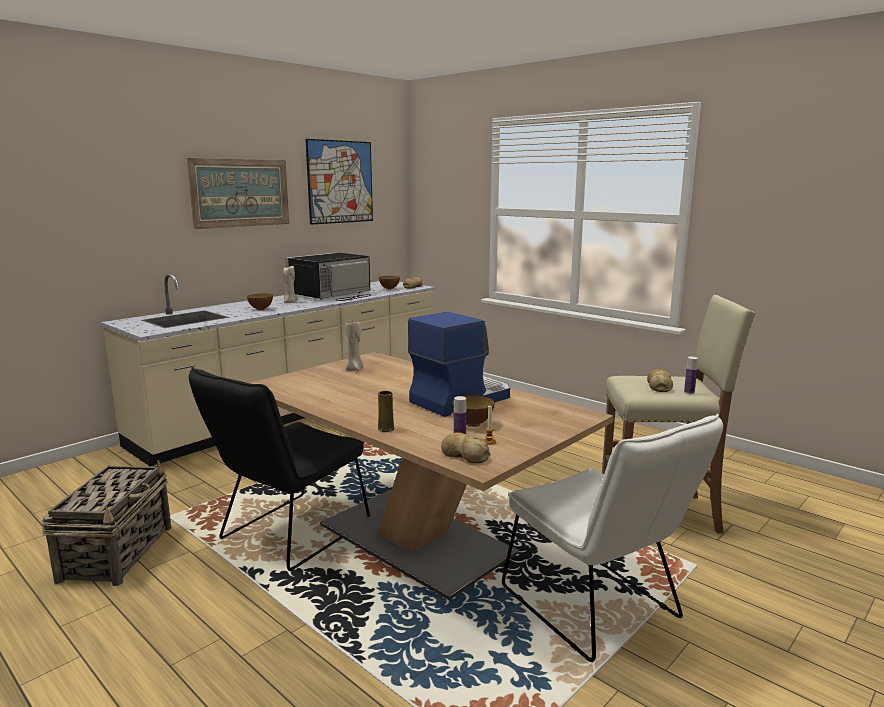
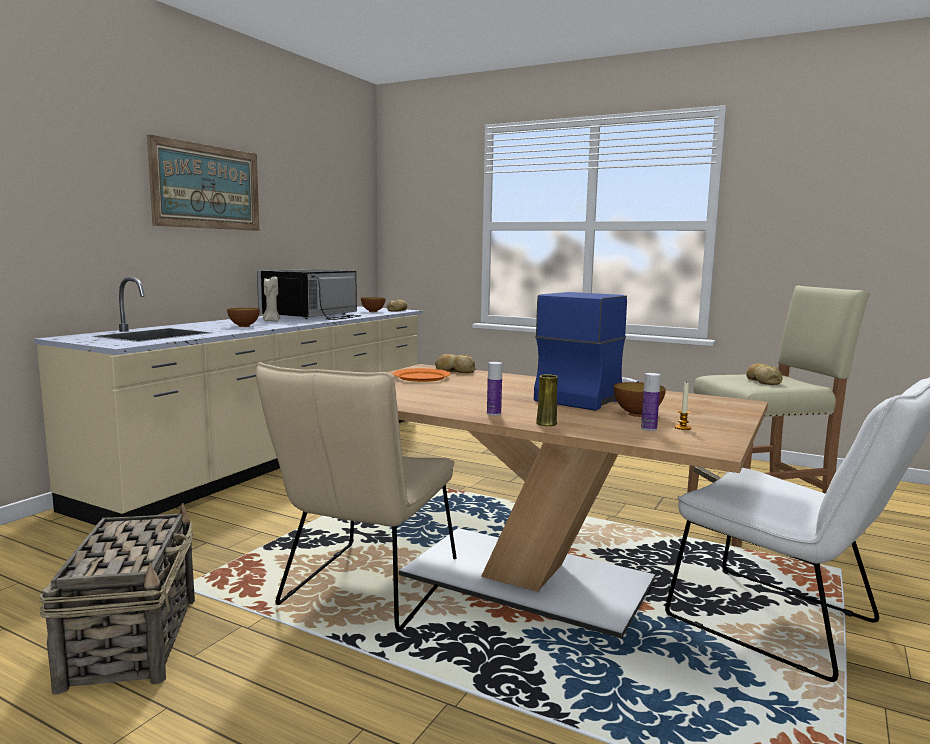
camera: 15 degrees left, 5 degrees down
black chair [189,367,370,571] -> beige chair [256,362,457,632]
picture [305,139,373,225] -> none
beige candle [345,320,363,371] -> orange plate [393,368,450,382]
bread [441,432,491,463] -> bread moved to [435,354,476,373]
bottle [684,357,698,394] -> bottle moved to [487,362,502,416]

